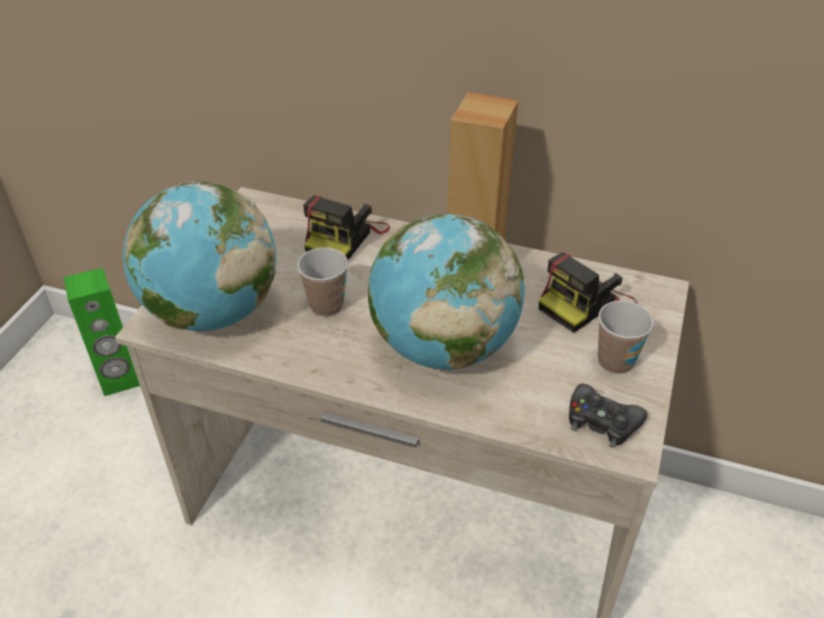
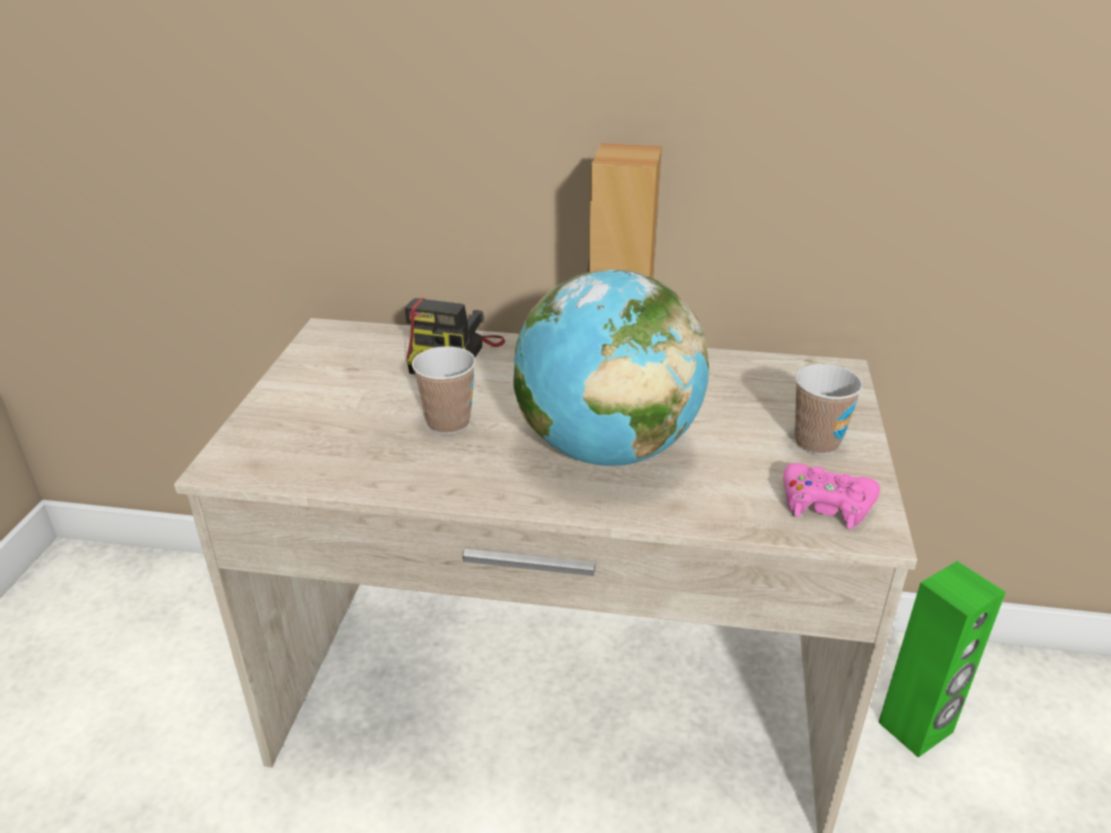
camera: 10 degrees left, 10 degrees down
green speaker [64,268,140,396] -> green speaker moved to [878,561,1006,757]
globe [123,181,276,331] -> none
camera [539,253,637,333] -> none
black game controller [569,383,648,448] -> pink game controller [783,463,880,529]

